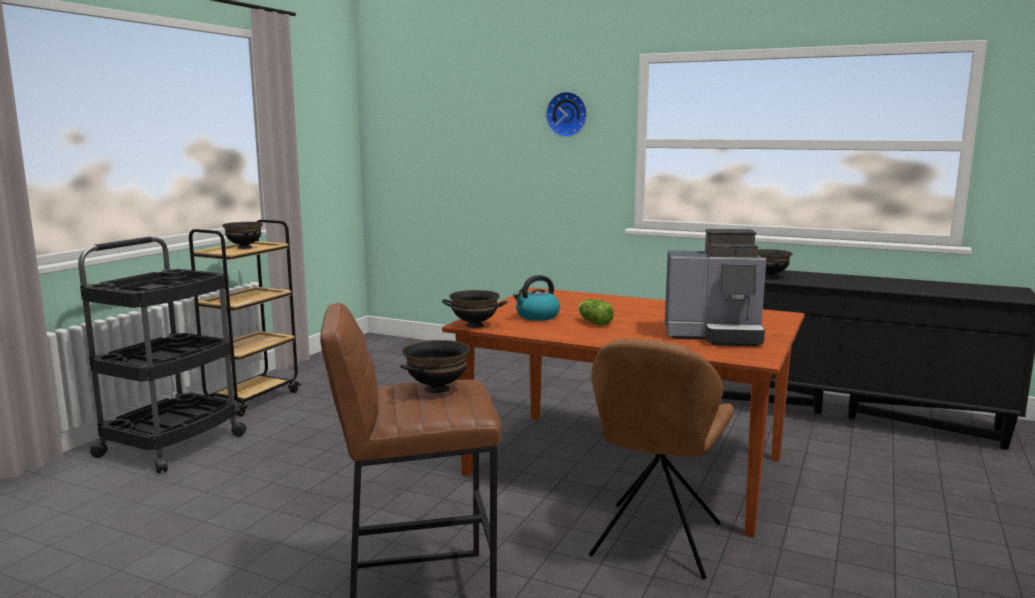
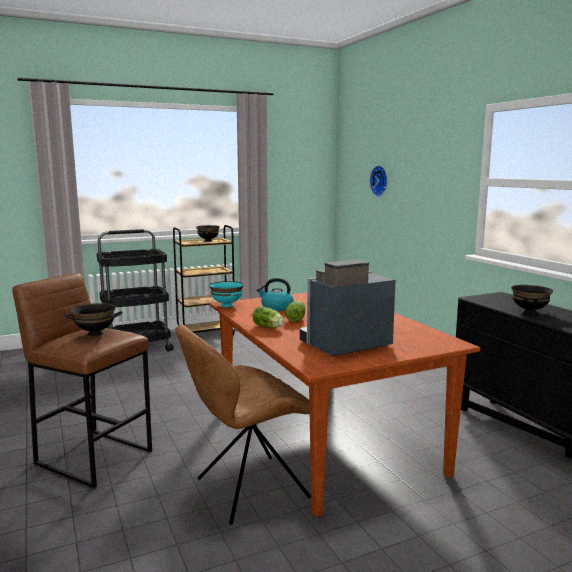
camera: 40 degrees right, 0 degrees up
black bowl [442,290,507,328] -> turquoise bowl [209,281,244,307]
wall clock [546,91,587,137] -> wall clock moved to [370,165,388,197]
coffee machine [665,229,766,346] -> coffee machine turned 105 degrees clockwise [300,260,396,357]
none -> lettuce [252,306,284,328]

